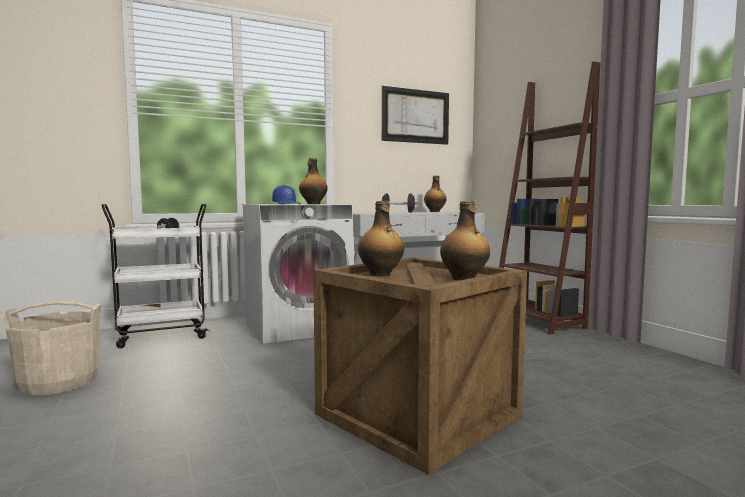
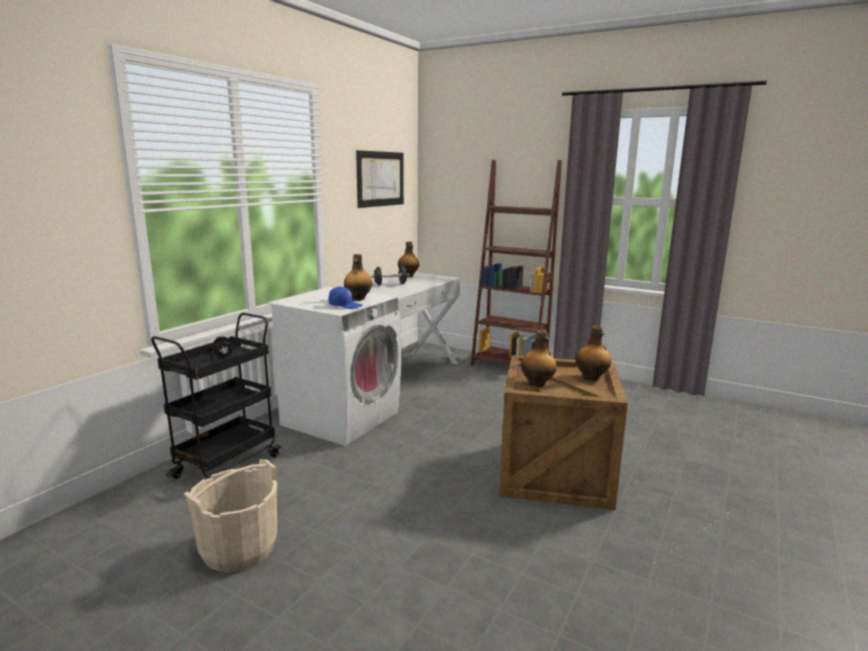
camera: 35 degrees left, 10 degrees up
white cart [102,203,211,348] -> black cart [151,313,282,479]

